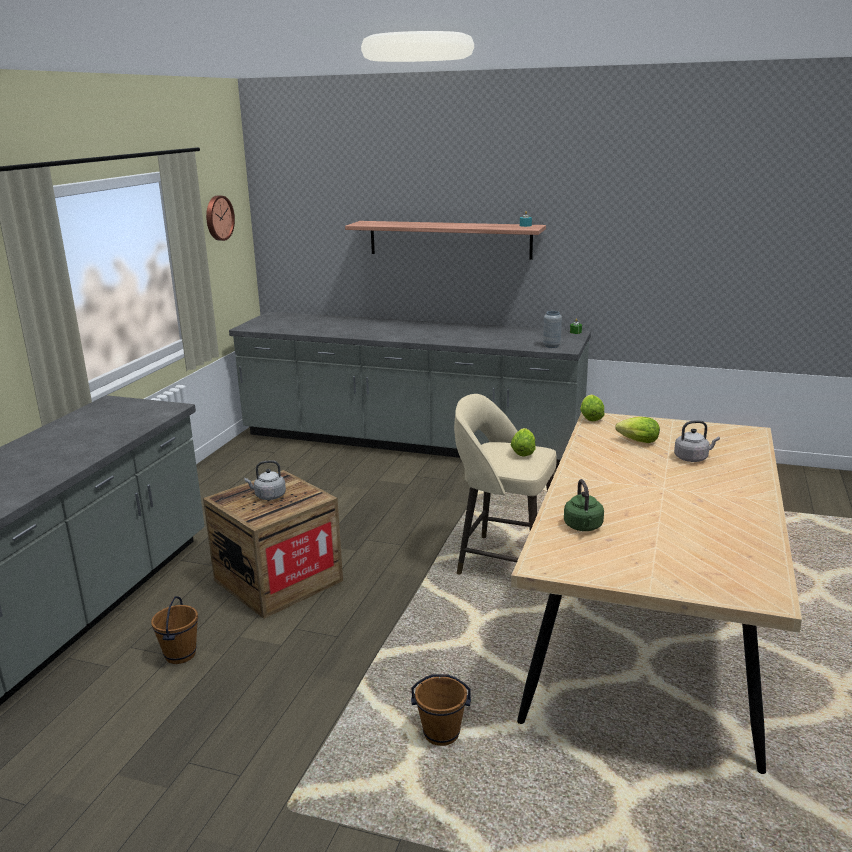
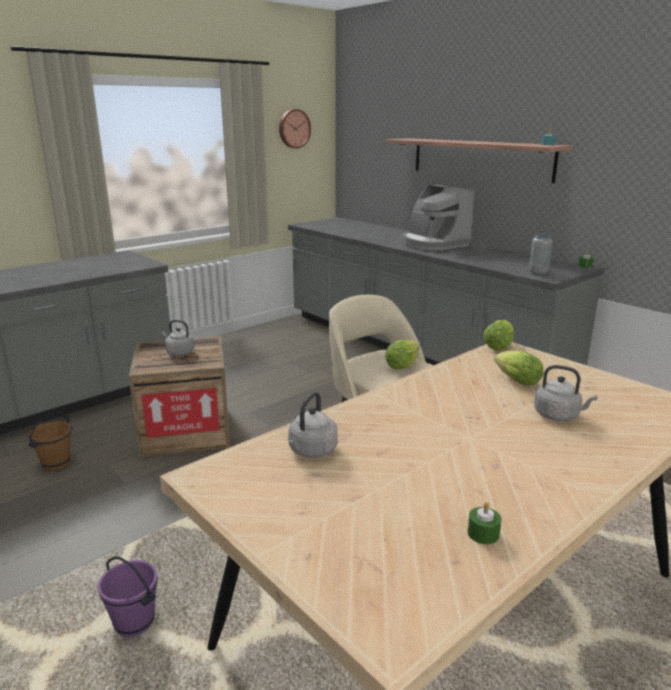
camera: 30 degrees right, 0 degrees up
brown bucket [411,674,471,746] -> purple bucket [98,556,158,637]
green kettle [564,479,604,531] -> grey kettle [288,392,337,458]
none -> coffee machine [402,185,475,250]
none -> green candle [467,502,502,544]

